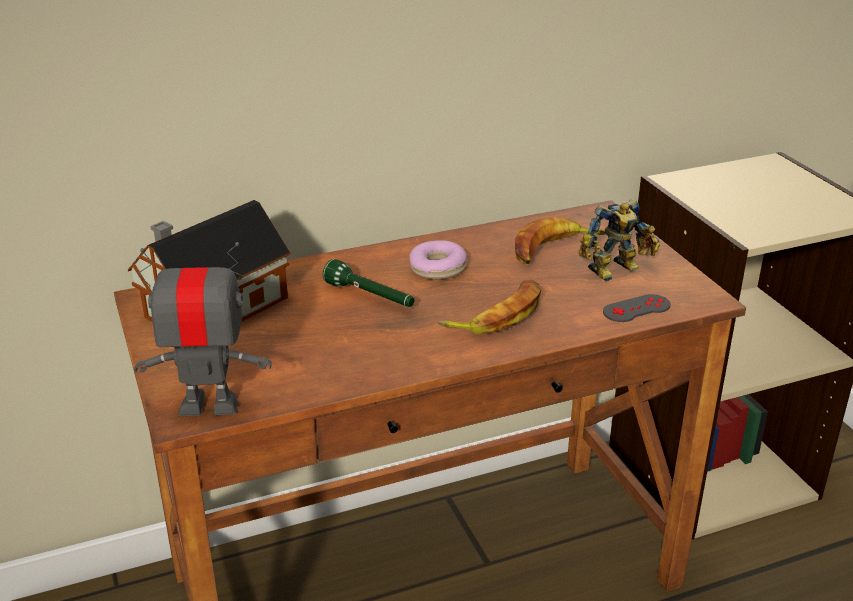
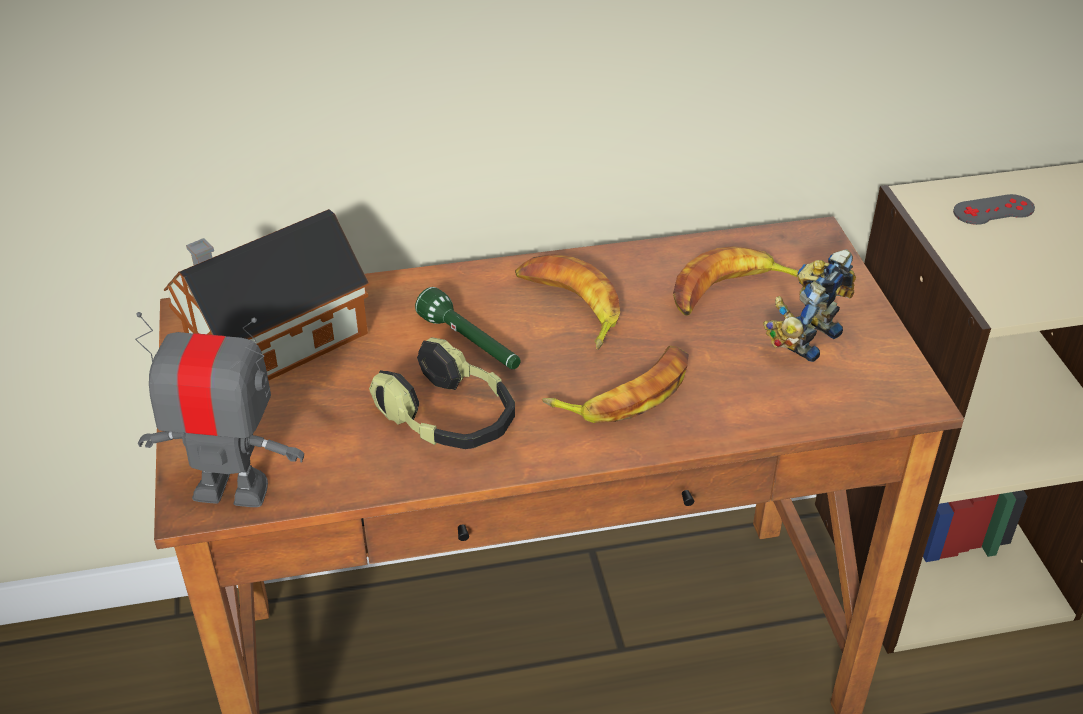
camera: 10 degrees right, 10 degrees up
donut [409,240,467,280] -> banana [515,254,620,350]
toy robot [579,199,660,281] -> toy robot turned 150 degrees clockwise [763,250,856,362]
grey game controller [603,294,670,322] -> grey game controller moved to [953,194,1035,225]
none -> headphones [369,337,515,449]

